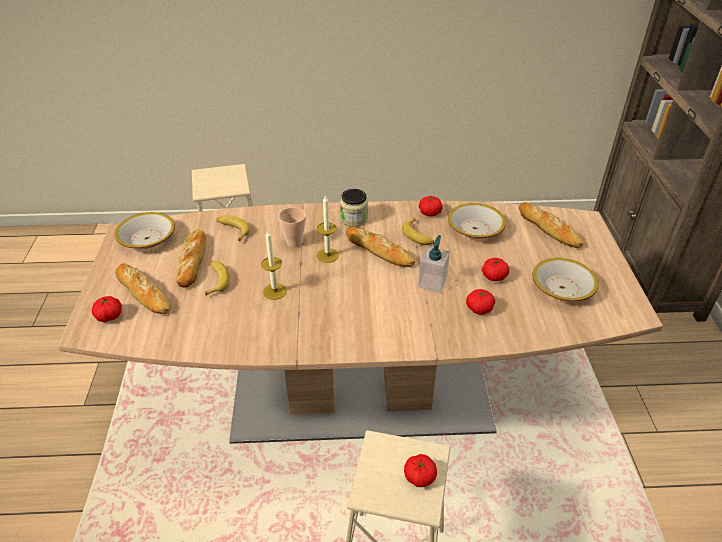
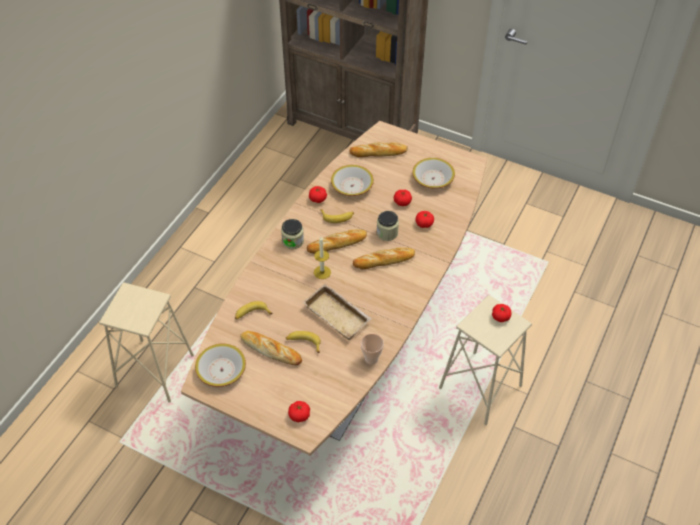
camera: 60 degrees left, 10 degrees up
bread [116,263,171,314] -> bread moved to [353,247,415,270]
candle [261,230,287,300] -> beige tray [303,284,372,340]
cup [278,207,306,248] -> cup moved to [361,334,384,365]
soap dispenser [418,235,450,293] -> jar [376,211,399,241]

